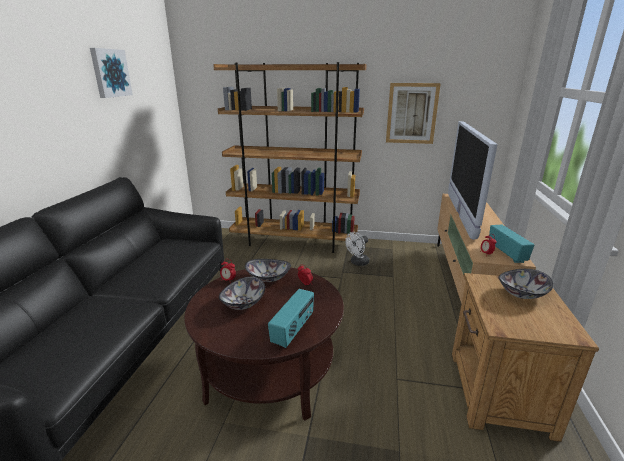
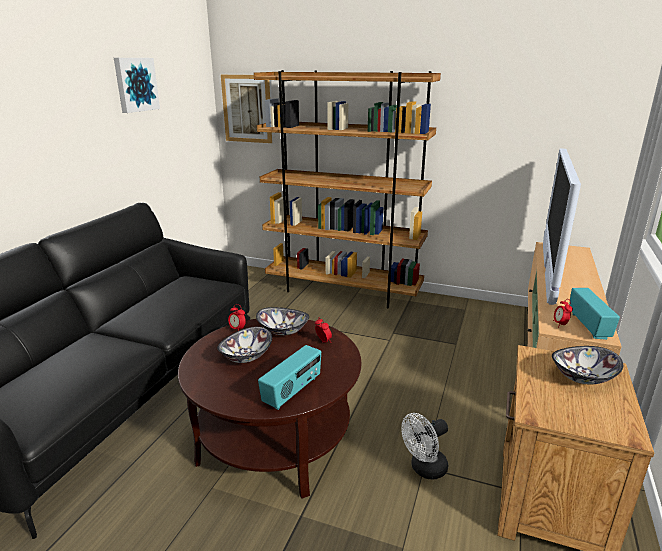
camera: 10 degrees right, 0 degrees up
white fan [345,232,369,266] -> white fan moved to [401,413,448,479]
picture [386,83,441,144] -> picture moved to [221,75,272,143]

